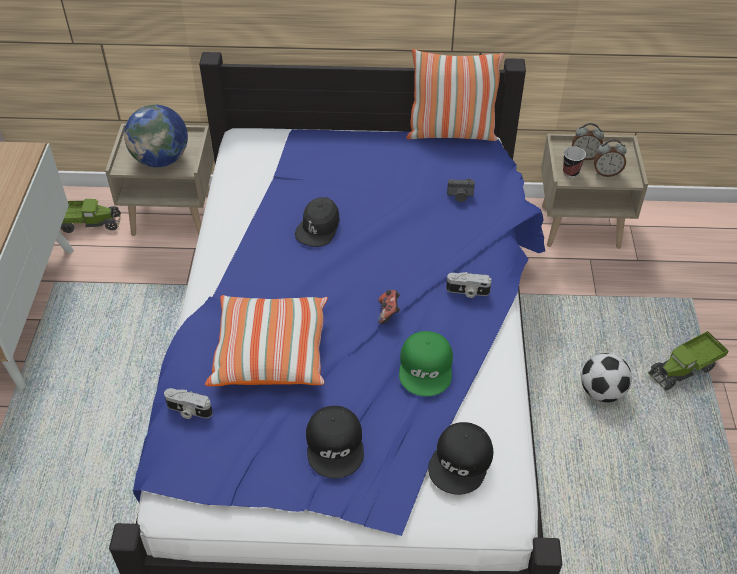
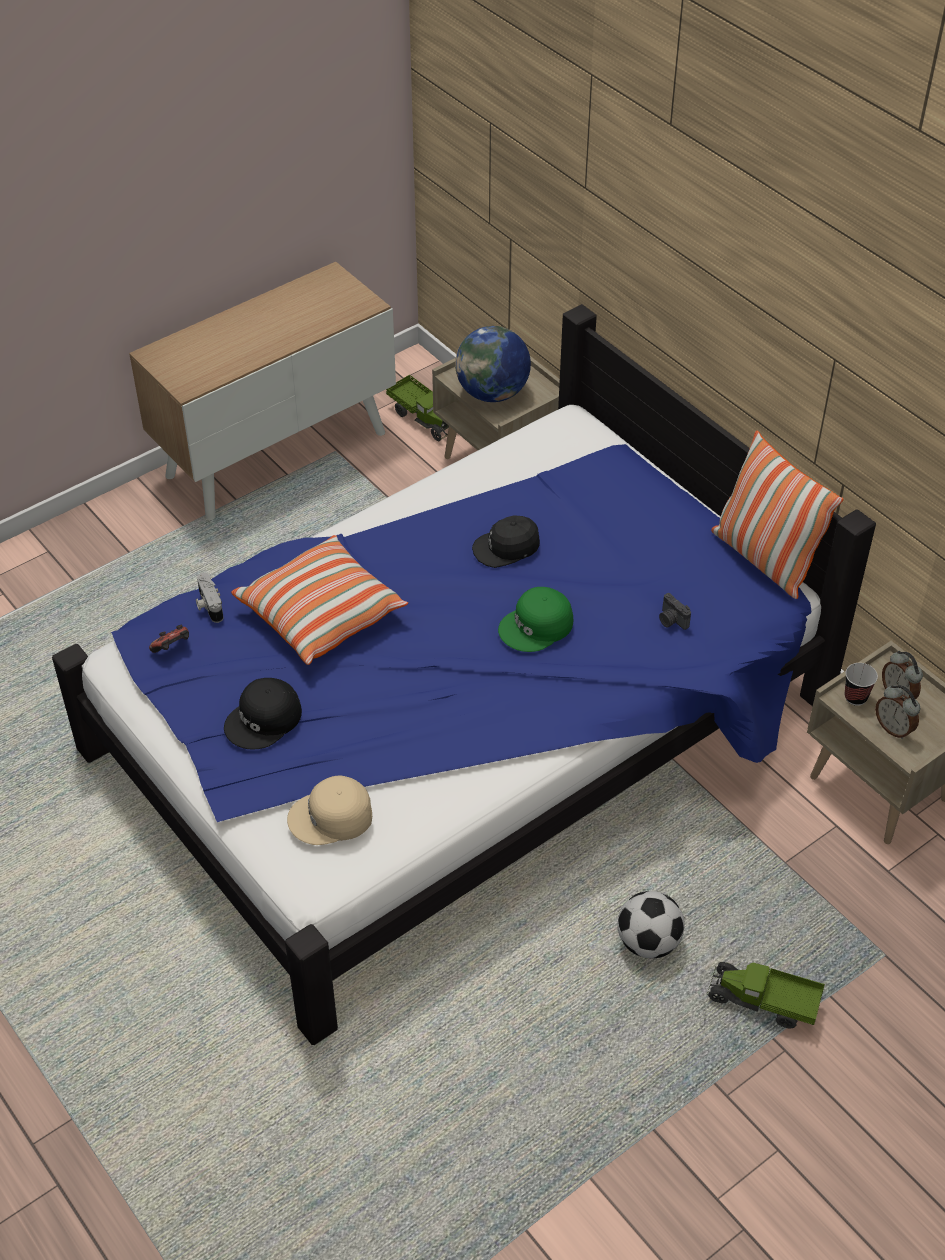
camera: 50 degrees right, 0 degrees up
game controller [378,290,400,324] -> game controller moved to [149,625,189,653]
green cap [399,331,453,396] -> green cap moved to [498,587,573,652]
black cap [428,422,493,495] -> beige cap [287,775,372,845]
camera [446,272,492,298] -> none

